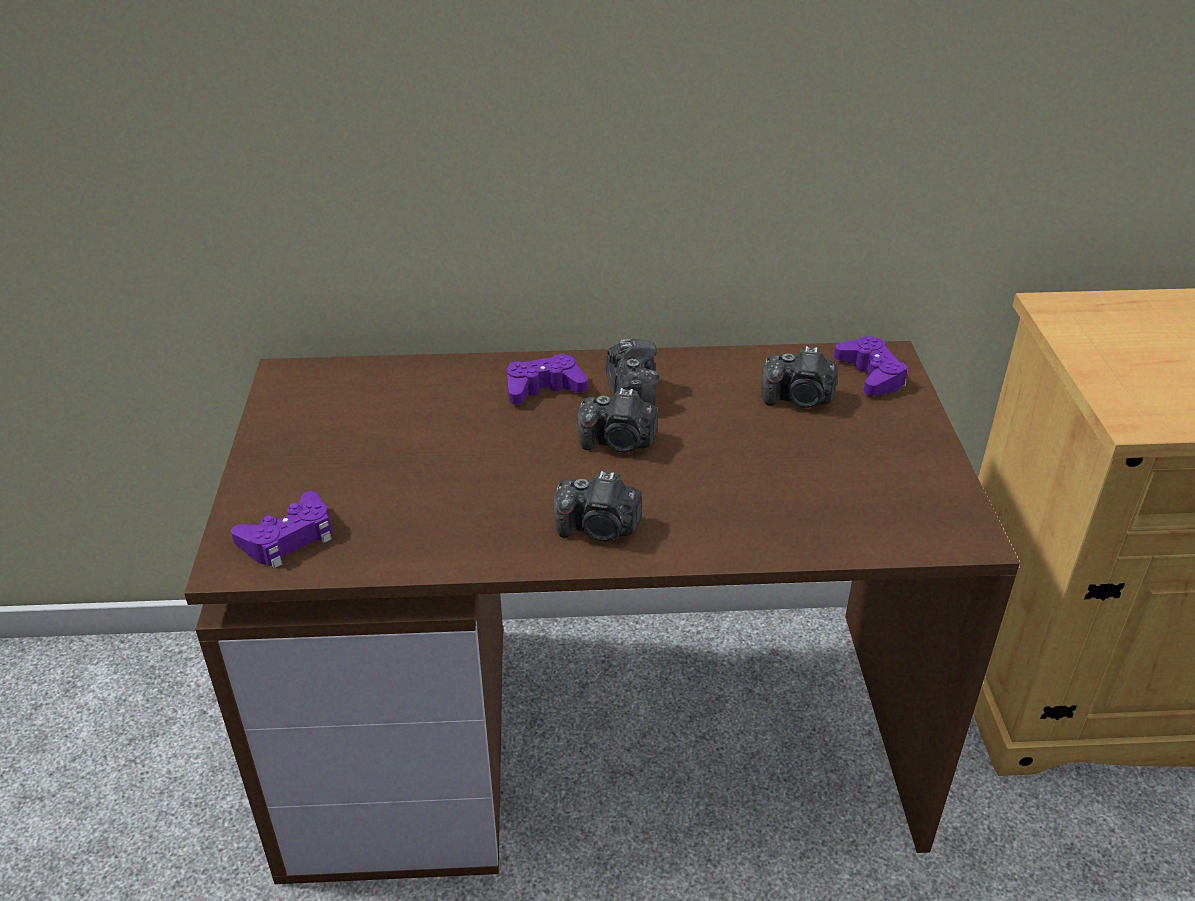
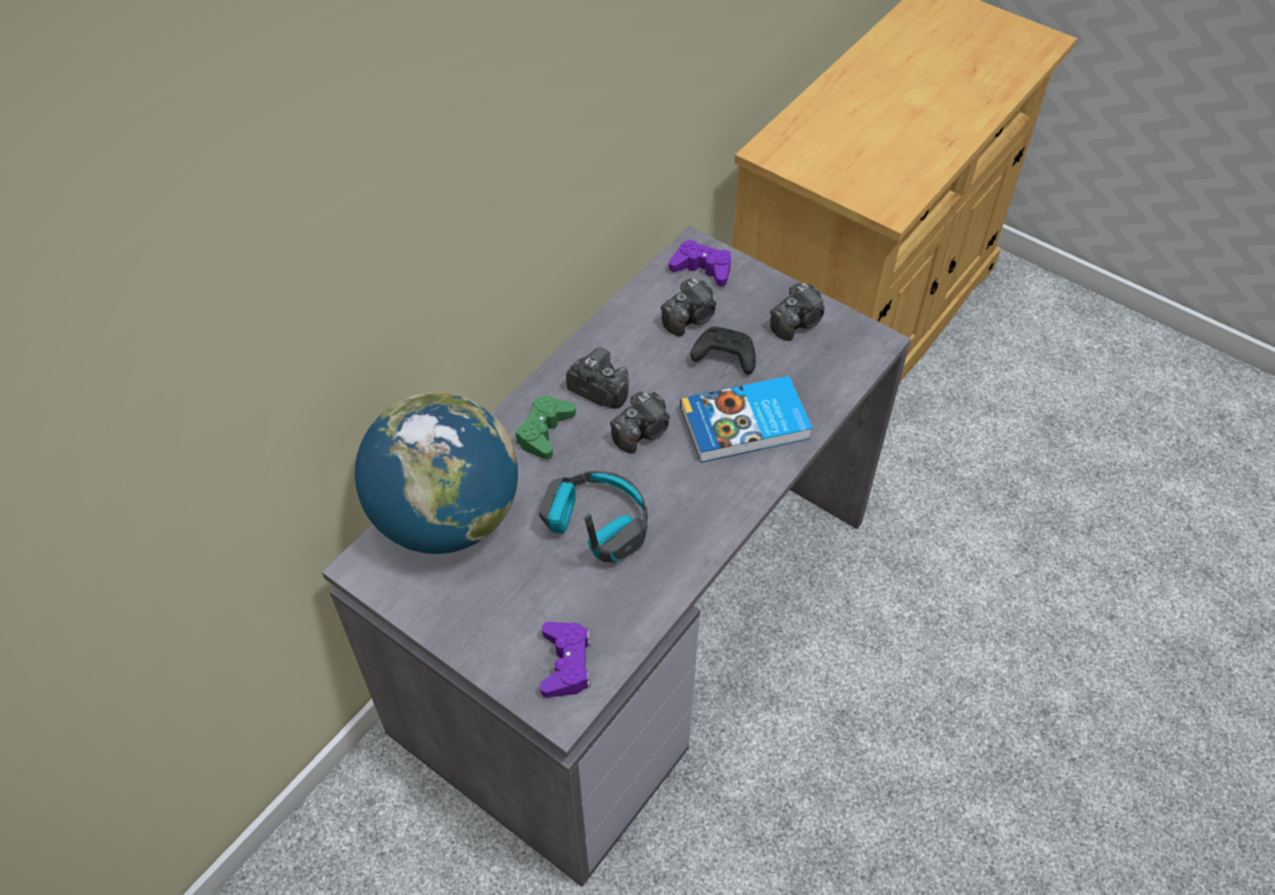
camera: 50 degrees left, 15 degrees up
brown desk [184,341,1020,884] -> grey desk [322,225,911,887]
purple game controller [507,353,587,405] -> green game controller [515,396,576,459]
camera [554,471,642,541] -> camera moved to [770,283,825,341]
none -> globe [355,392,518,554]
none -> headphones [539,471,648,563]
none -> book [680,376,812,463]
none -> black game controller [691,326,756,374]

